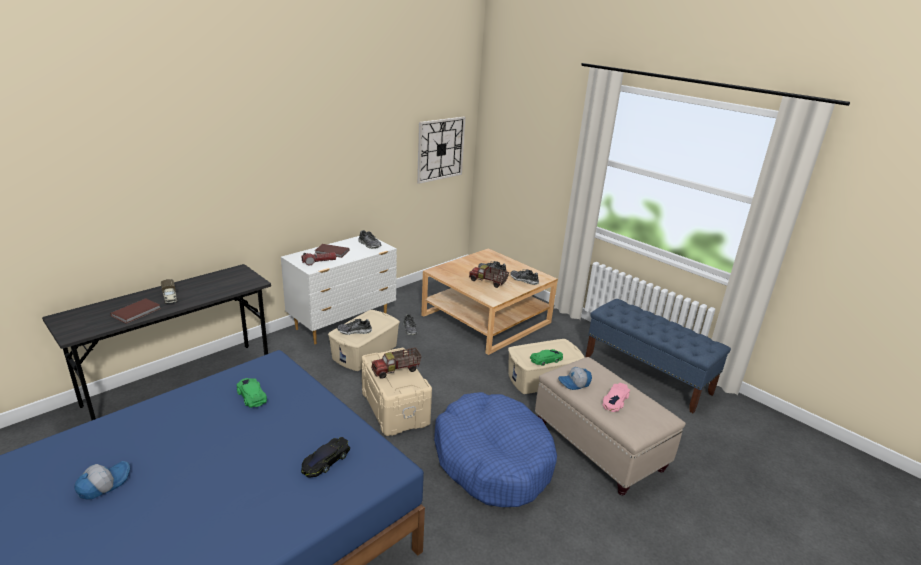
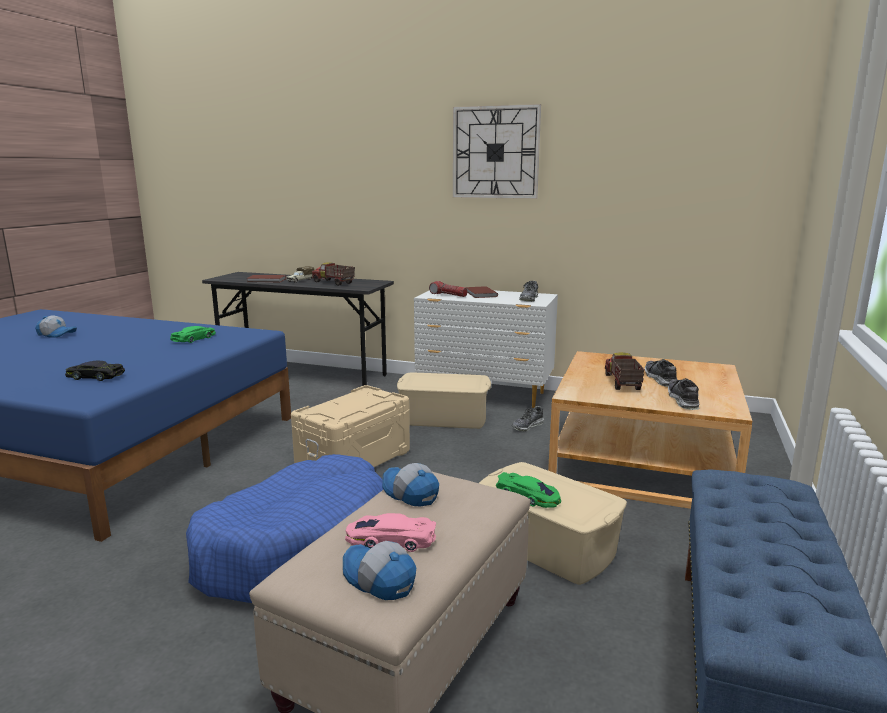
camera: 65 degrees right, 10 degrees down
shoe [337,319,372,335] -> none
toy truck [371,347,422,379] -> toy truck moved to [312,262,355,286]
wall clock [417,117,466,184] -> wall clock moved to [453,104,541,199]
none -> cap [343,541,416,600]

